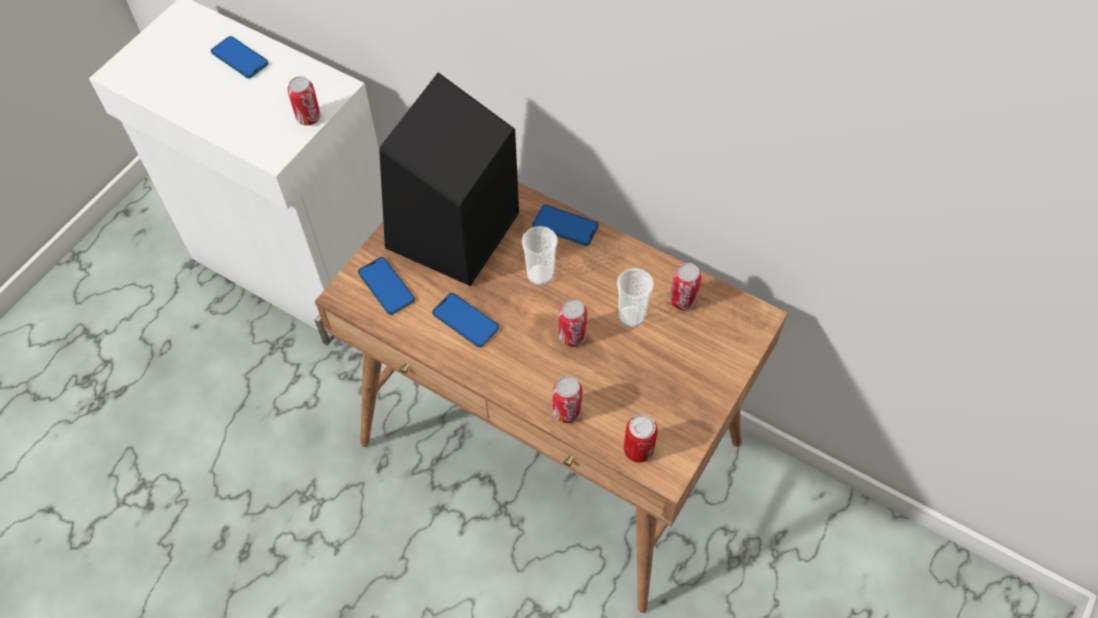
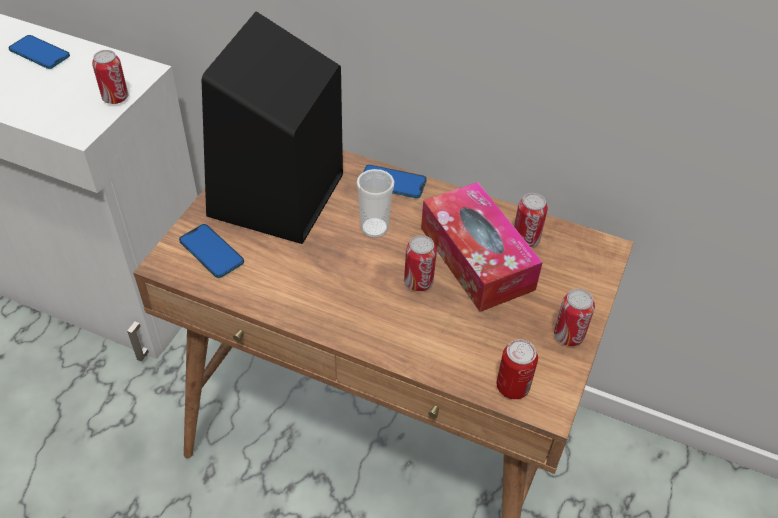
camera: 10 degrees left, 10 degrees down
phone [432,293,499,347] -> none
can [553,376,582,423] -> can moved to [554,289,595,346]
cup [617,268,654,328] -> tissue box [421,182,543,312]

